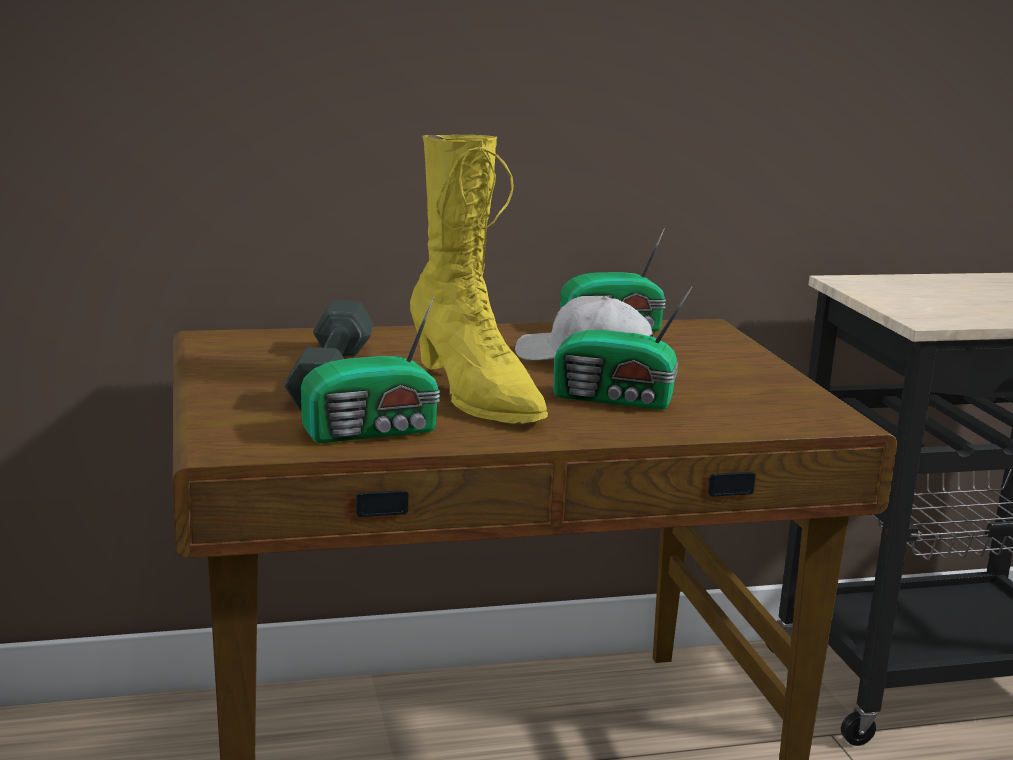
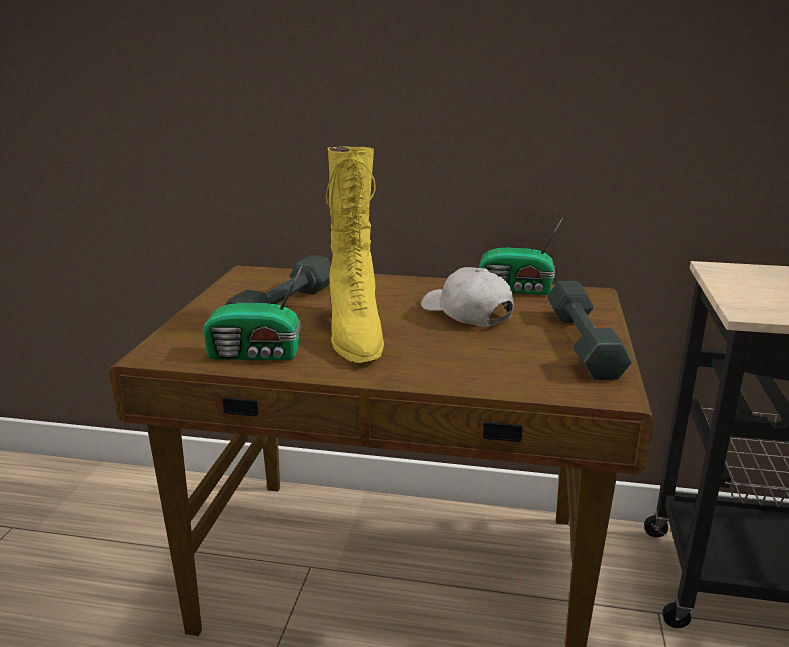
camera: 25 degrees right, 5 degrees up
radio [553,287,692,410] -> none
none -> grey dumbbell [547,281,632,380]

